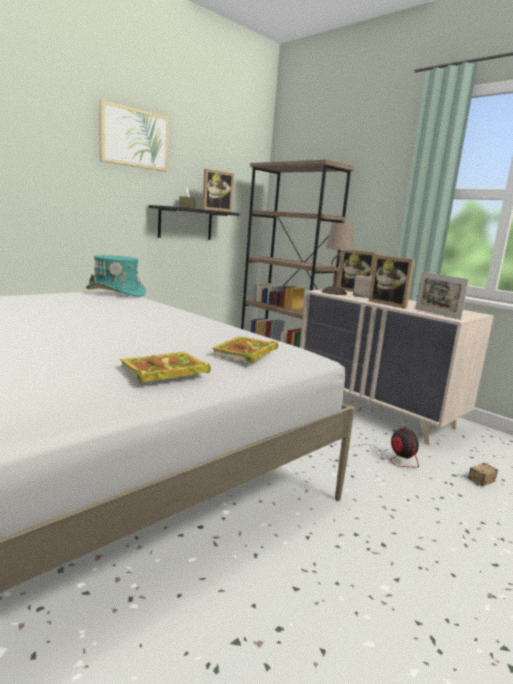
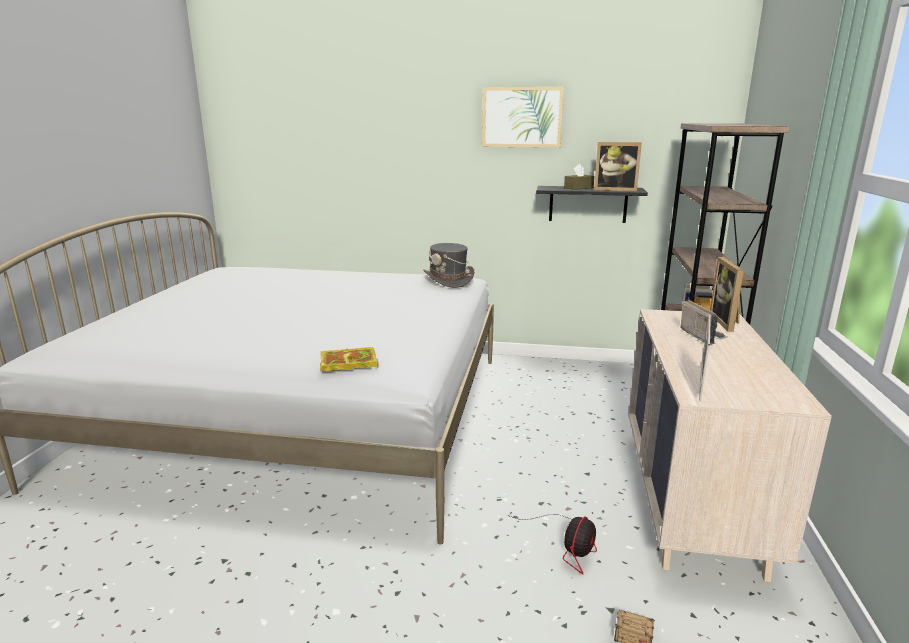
camera: 55 degrees right, 5 degrees up
turquoise hat [86,255,146,297] -> grey hat [423,243,474,288]
book [120,352,211,383] -> none
beige table lamp [321,220,354,295] -> none
picture frame [369,255,415,309] -> none

